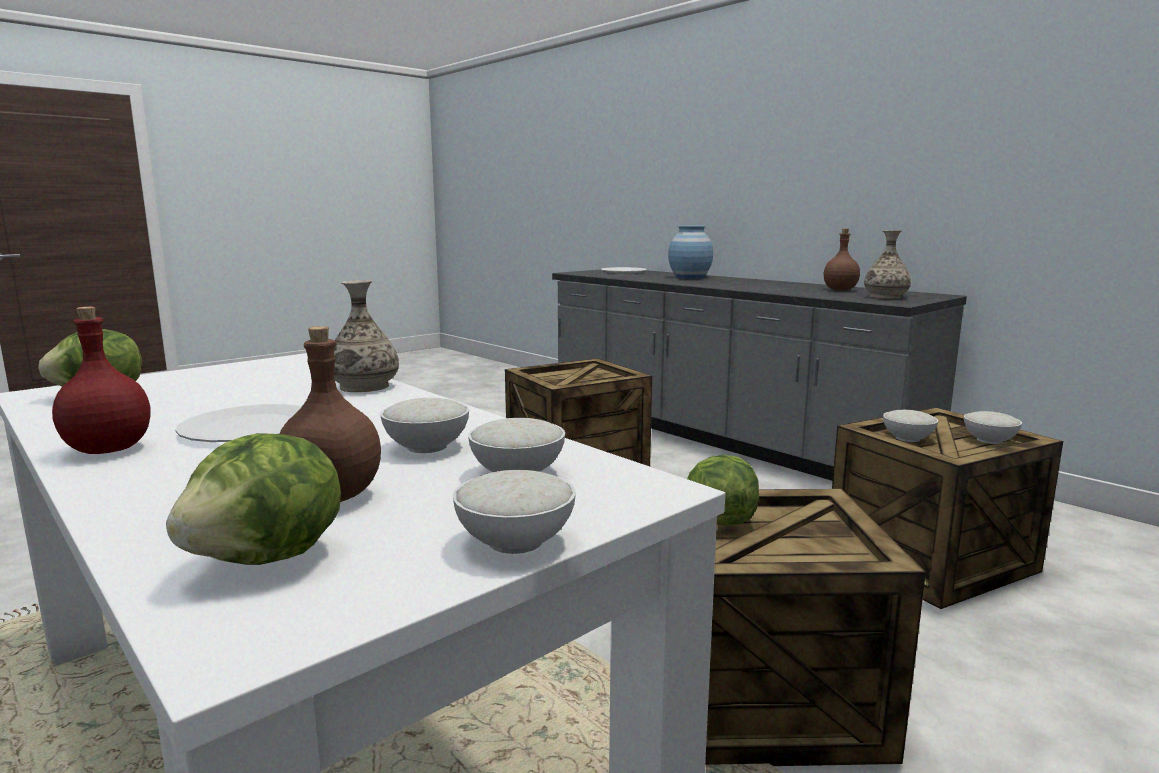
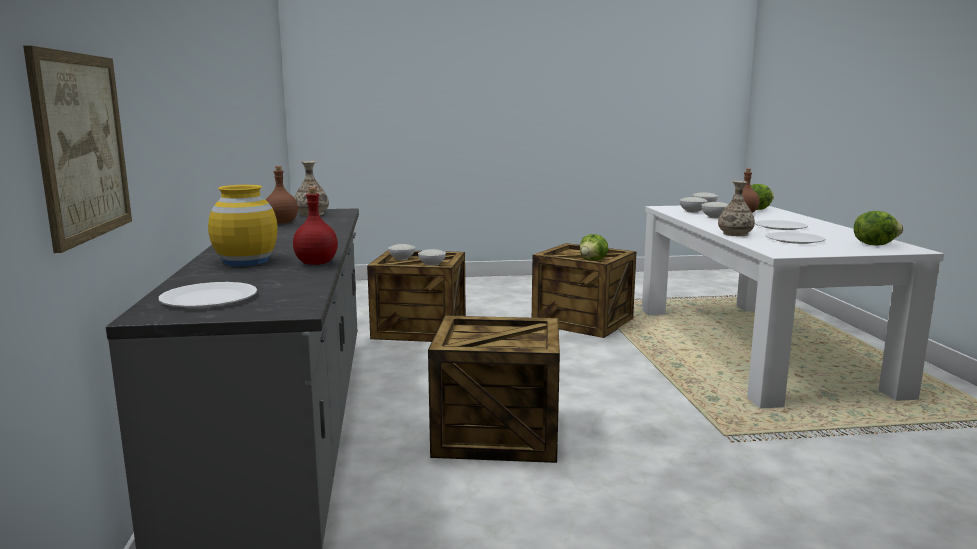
camera: 145 degrees left, 0 degrees up
red bottle [52,307,150,454] -> red bottle moved to [293,188,338,265]
blue vase [668,225,713,279] -> yellow vase [208,185,278,266]
none -> picture [23,45,132,253]
none -> white plate [765,232,825,244]

